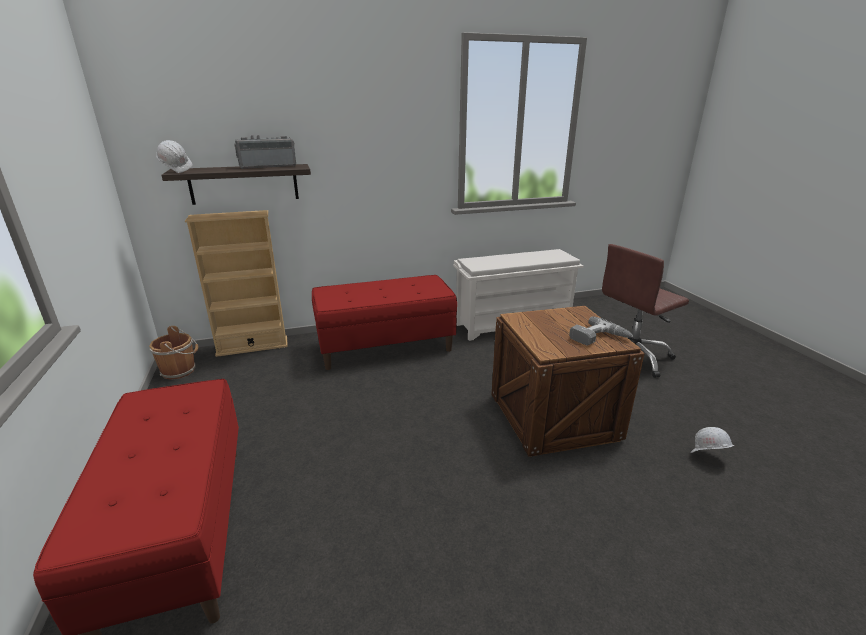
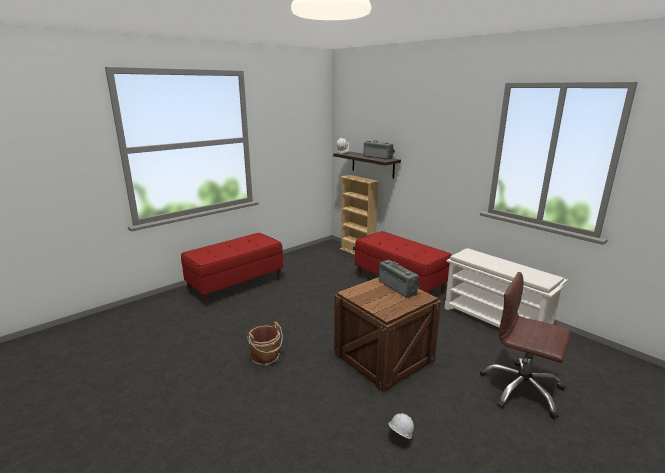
camera: 65 degrees right, 5 degrees down
brown bucket [149,326,198,380] -> brown bucket moved to [247,322,283,367]
power drill [569,316,633,346] -> none
none -> radio [379,260,422,298]

